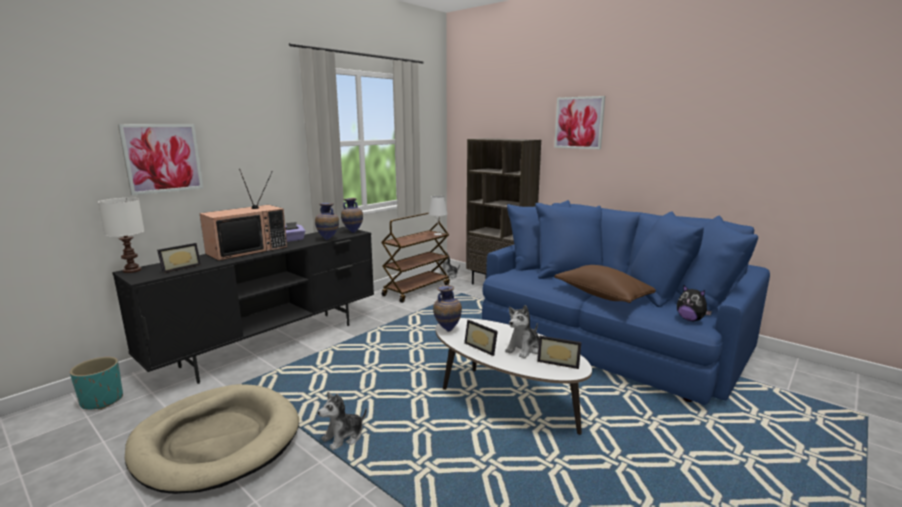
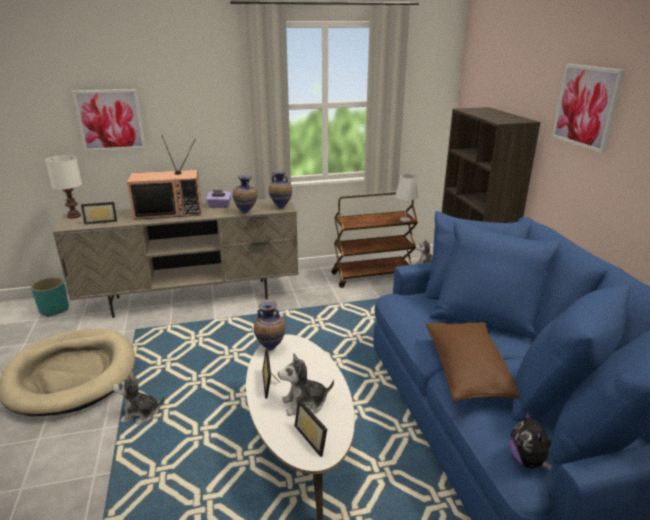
camera: 35 degrees right, 10 degrees up
black tv stand [112,227,374,384] -> beige tv stand [53,198,299,318]

